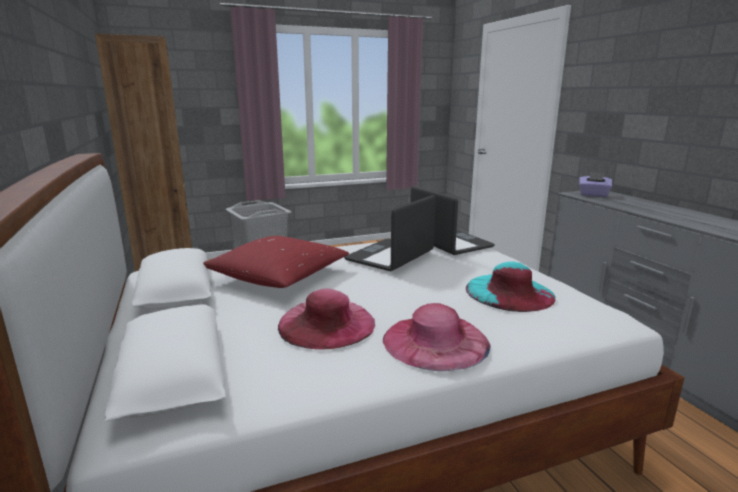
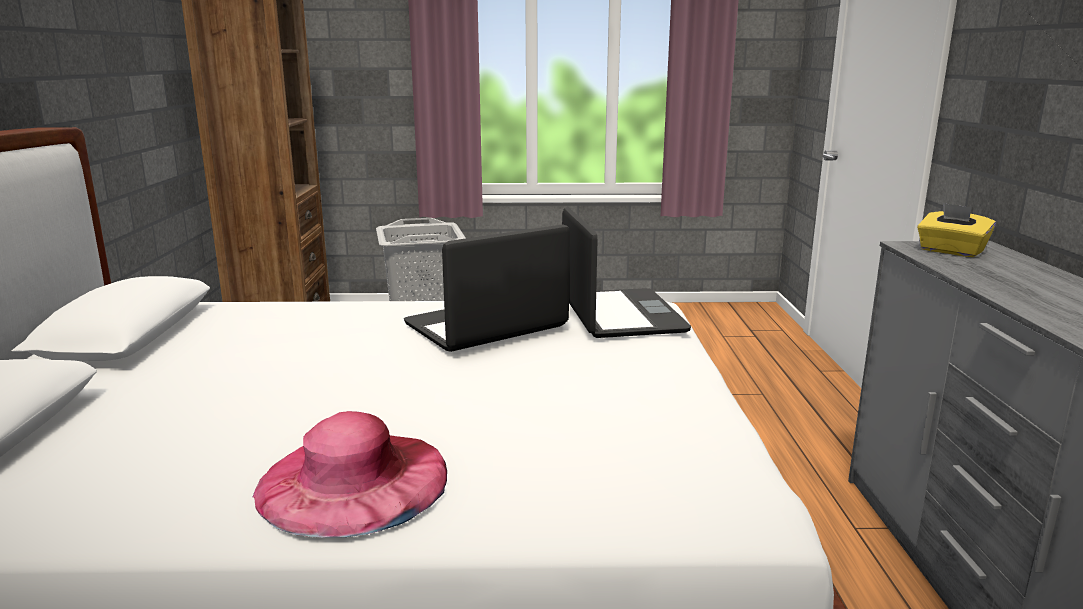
camera: 20 degrees right, 0 degrees up
red pillow [203,236,349,288] -> none
pink hat [278,289,375,350] -> none
turquoise hat [466,262,556,312] -> none
purple tissue box [579,172,612,197] -> yellow tissue box [917,203,996,257]

